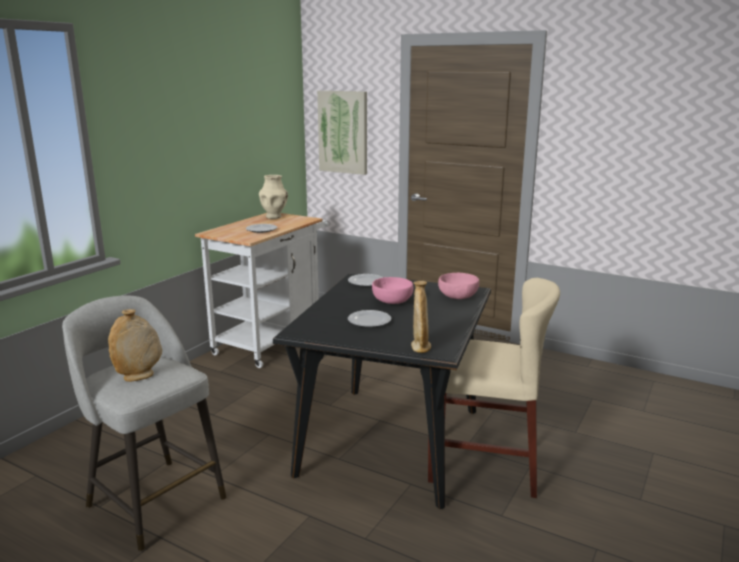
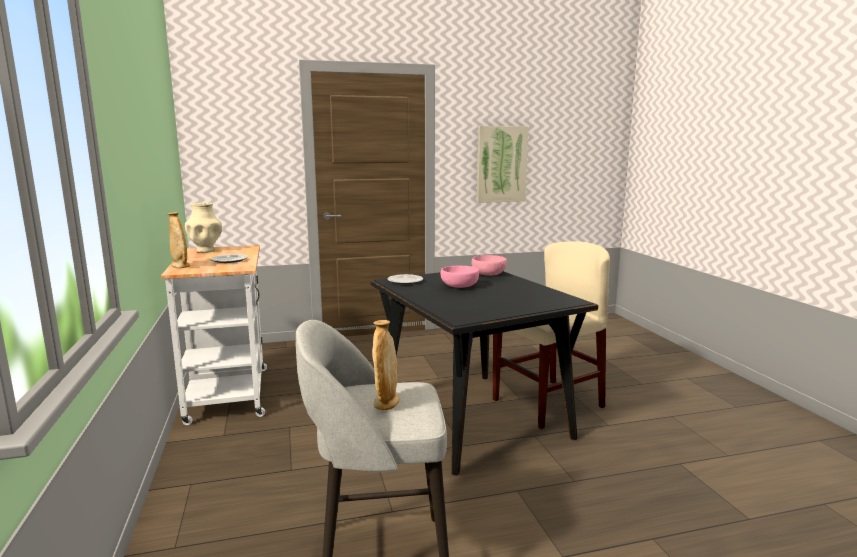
camera: 45 degrees left, 5 degrees down
picture [317,91,367,175] -> picture moved to [477,126,528,203]
plate [348,310,391,327] -> none
beige vase [411,281,431,353] -> beige vase moved to [168,212,190,268]

